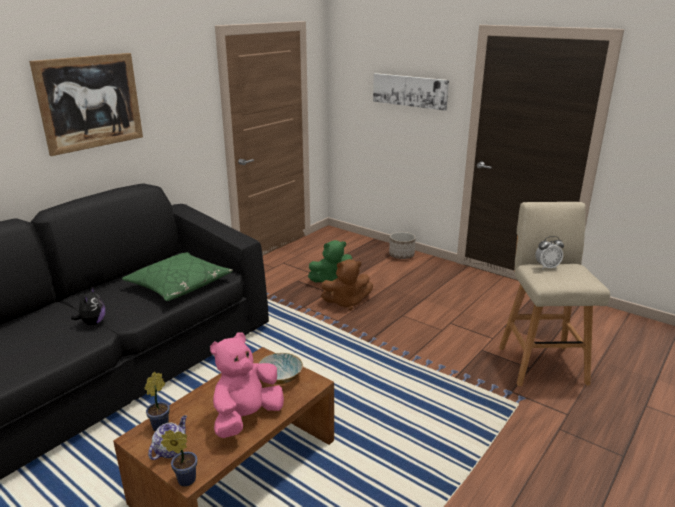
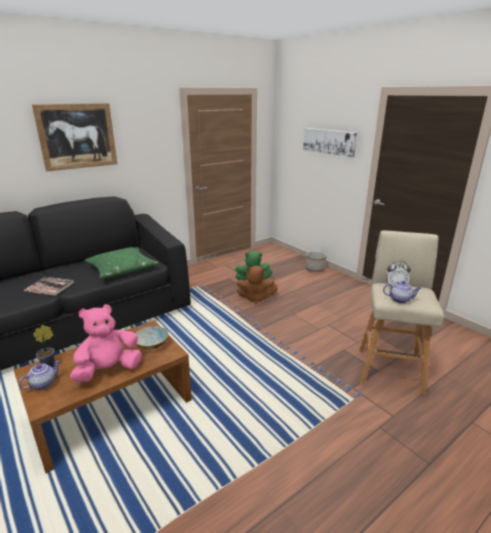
camera: 15 degrees right, 0 degrees up
plush toy [71,286,106,325] -> book [24,277,74,296]
potted plant [161,430,198,487] -> none
none -> teapot [383,281,422,303]

